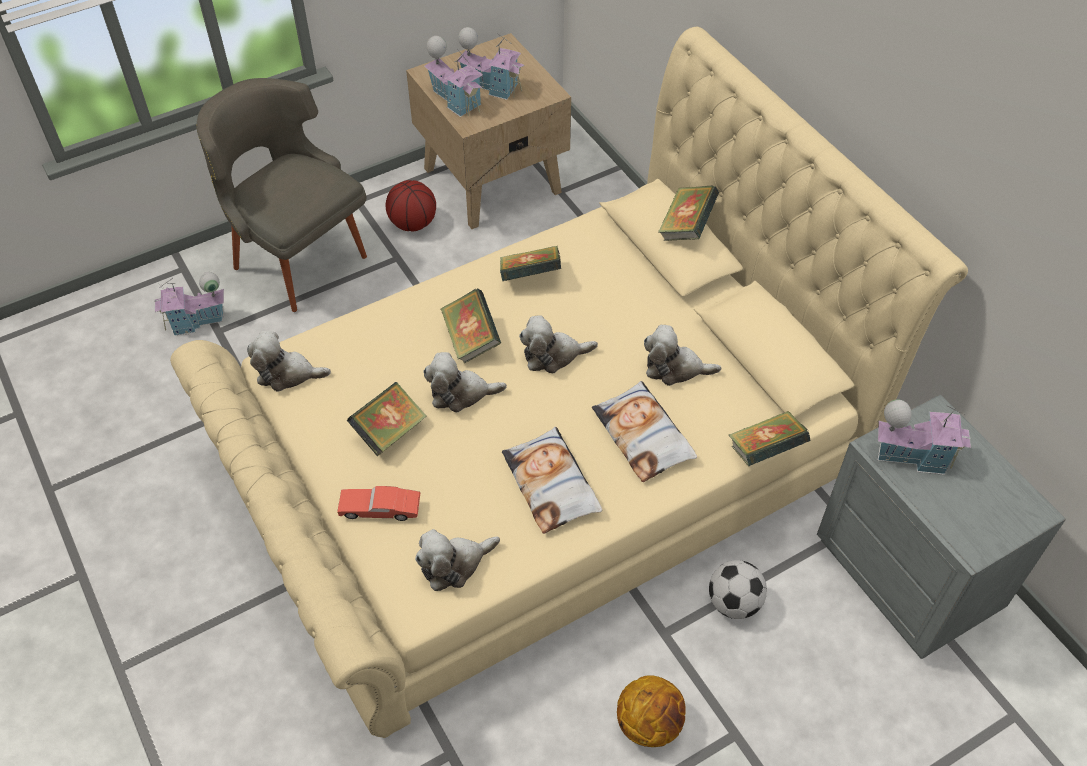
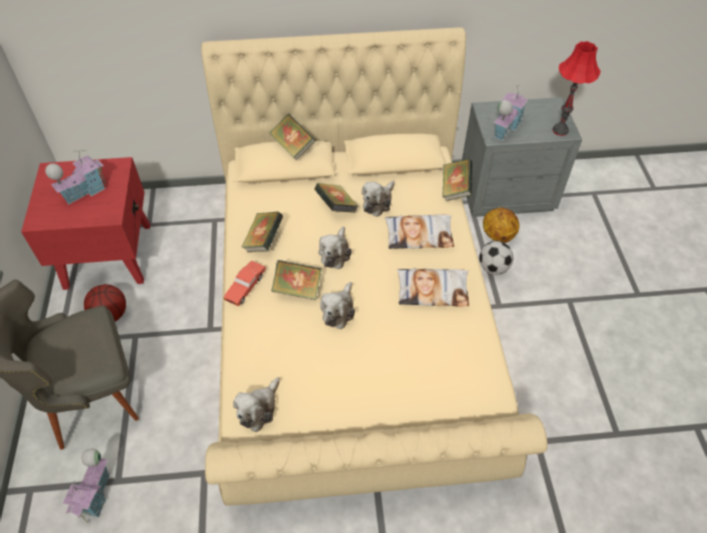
camera: 65 degrees left, 0 degrees up
red toy car [337,486,420,521] -> red toy car moved to [223,261,266,306]
book [347,382,427,457] -> book moved to [314,183,358,213]
beige nightstand [406,33,571,229] -> red nightstand [21,157,151,290]
plush toy [415,529,500,591] -> none
toy house [425,36,483,117] -> none
basketball [617,675,686,747] -> basketball moved to [483,207,519,243]
none -> red table lamp [552,41,601,136]

